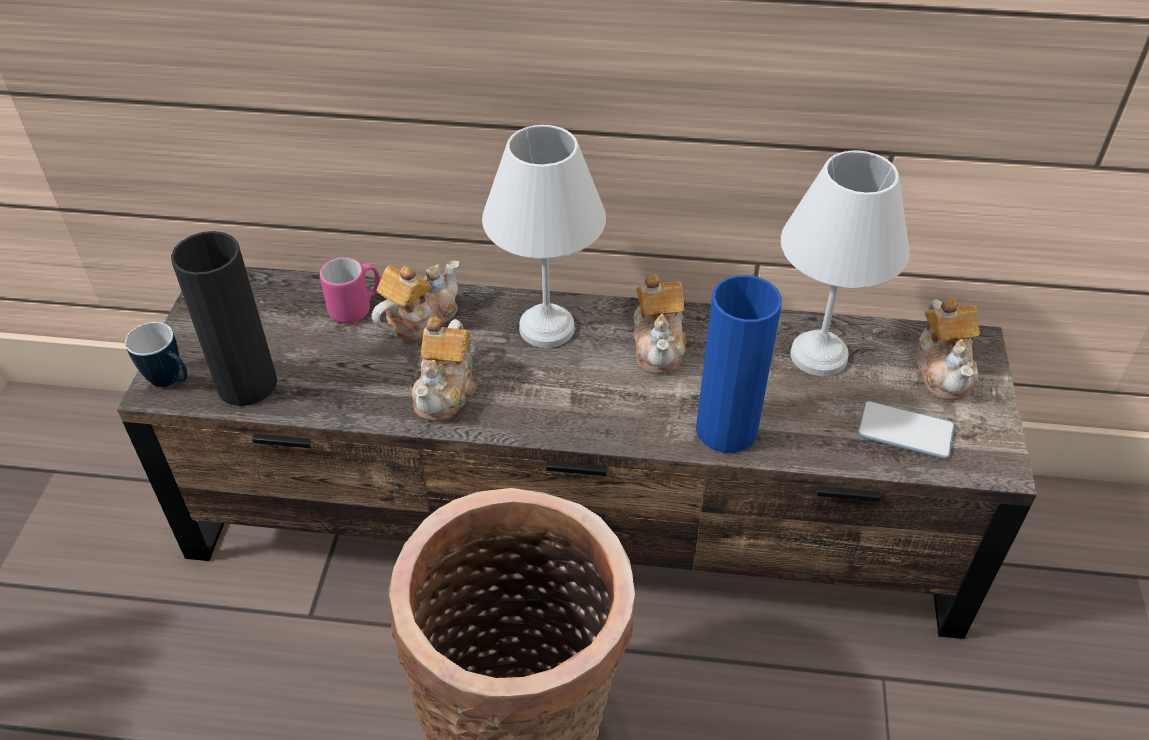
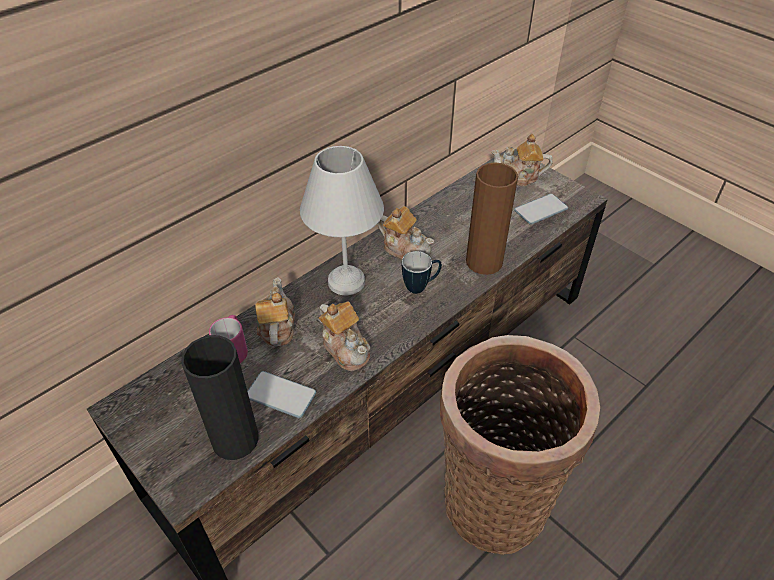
camera: 50 degrees left, 0 degrees up
mug [125,322,188,387] -> mug moved to [402,251,442,294]
blue vase [696,275,782,453] -> brown vase [466,162,518,275]
white table lamp [781,150,910,376] -> none
teapot [915,298,980,400] -> teapot turned 150 degrees clockwise [491,134,553,187]
none -> phone [247,371,316,418]

